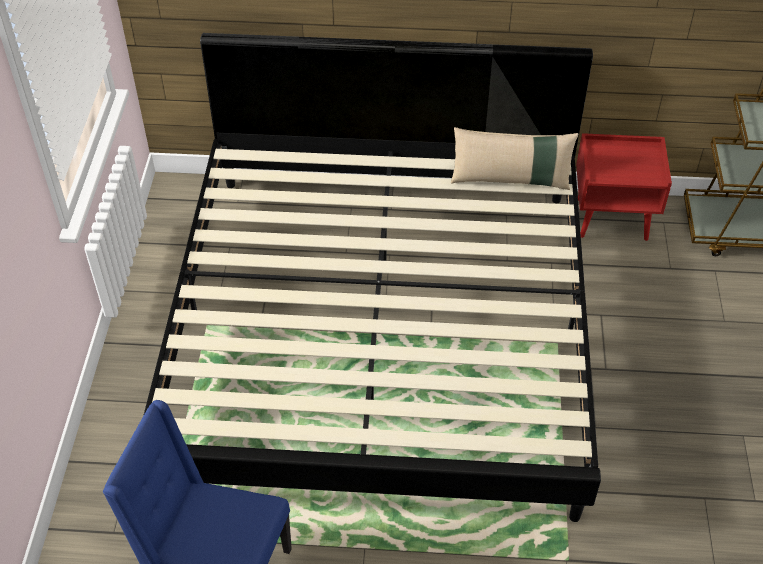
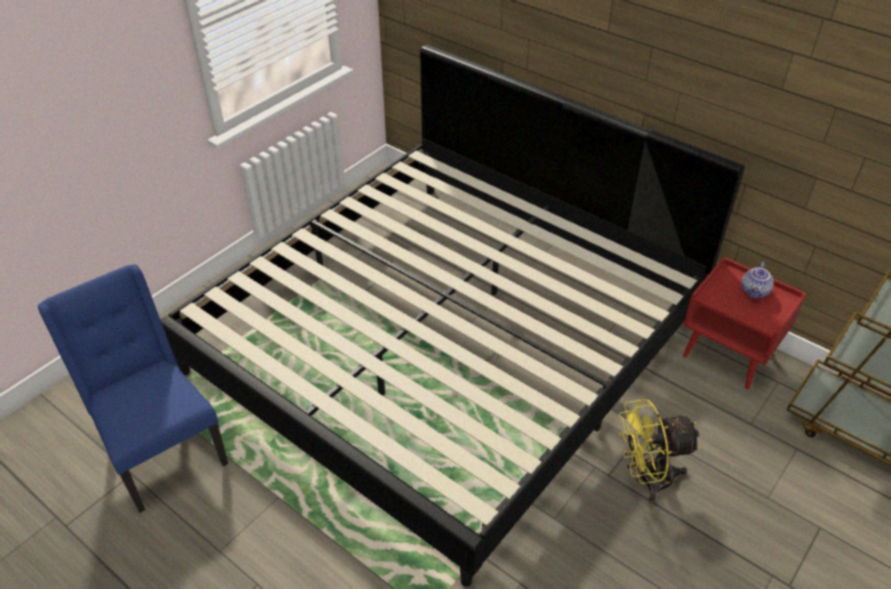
camera: 35 degrees right, 5 degrees down
beige pillow [451,127,578,190] -> none
none -> yellow fan [619,399,700,502]
none -> teapot [741,262,774,298]

